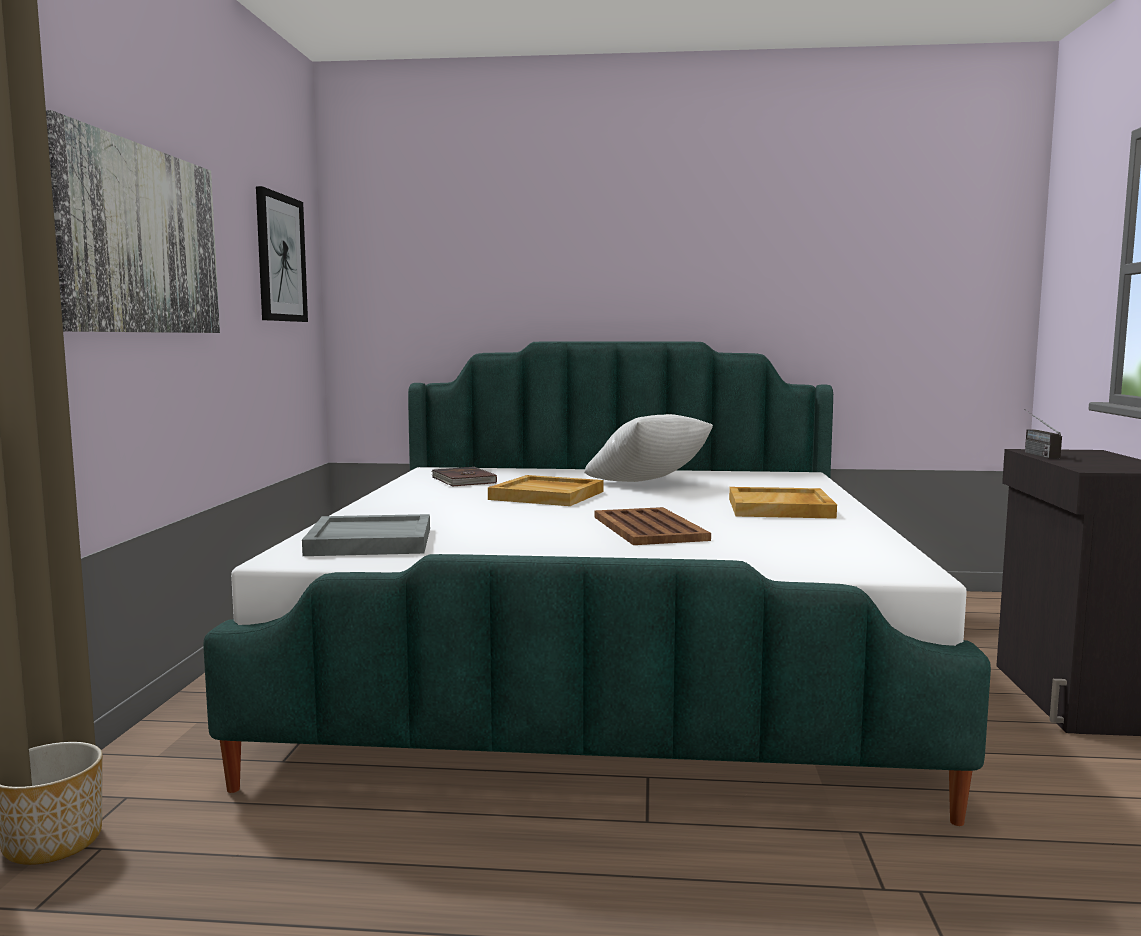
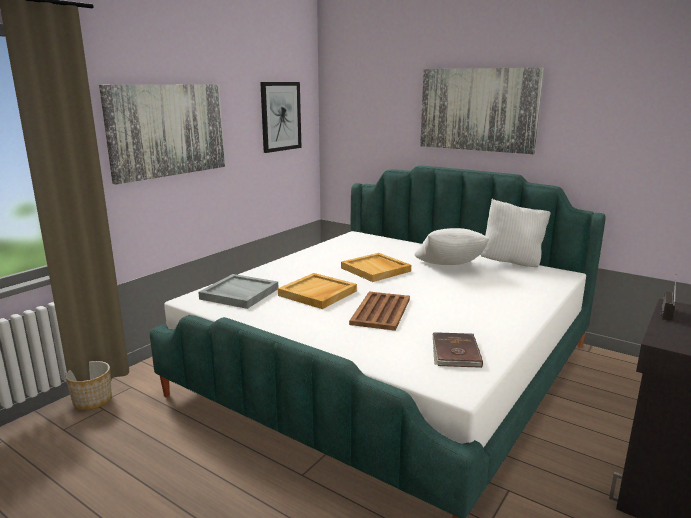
camera: 30 degrees right, 10 degrees up
brown book [432,467,497,486] -> brown book moved to [432,332,483,368]
beige tray [729,487,837,519] -> beige tray moved to [278,273,357,309]
none -> picture [420,67,544,154]
none -> white pillow [481,199,551,267]

